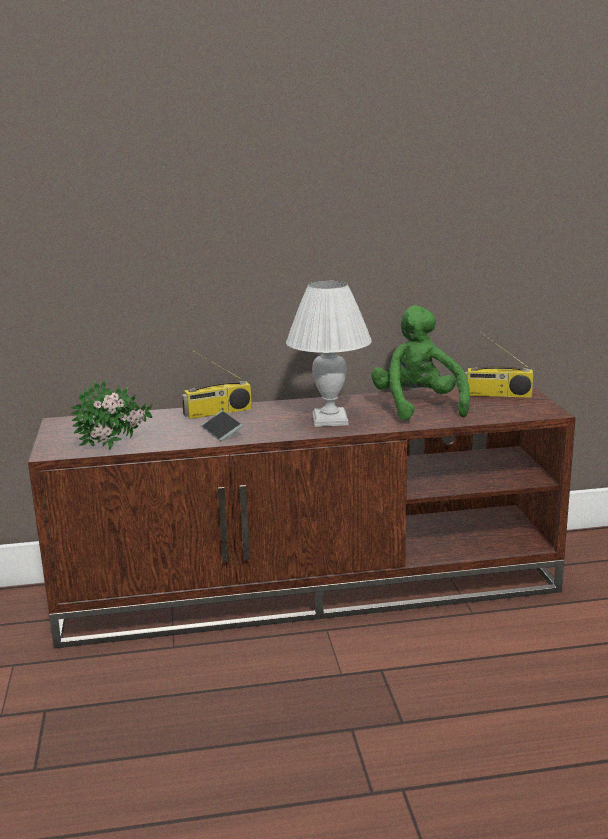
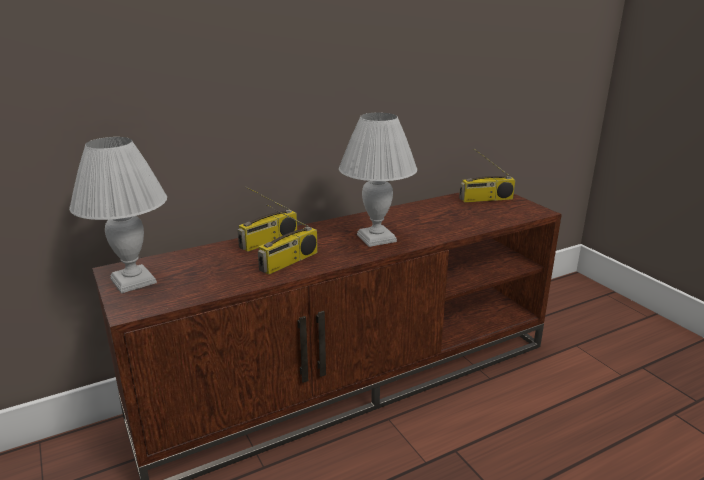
camera: 20 degrees left, 5 degrees up
potted plant [71,380,152,450] -> none
phone [201,411,243,442] -> radio [258,204,318,275]
green plush toy [371,305,470,421] -> none
none -> white table lamp [69,137,167,293]

